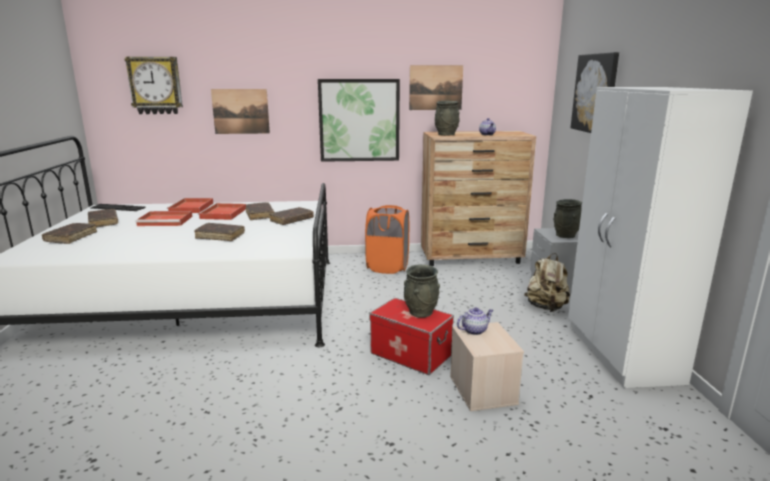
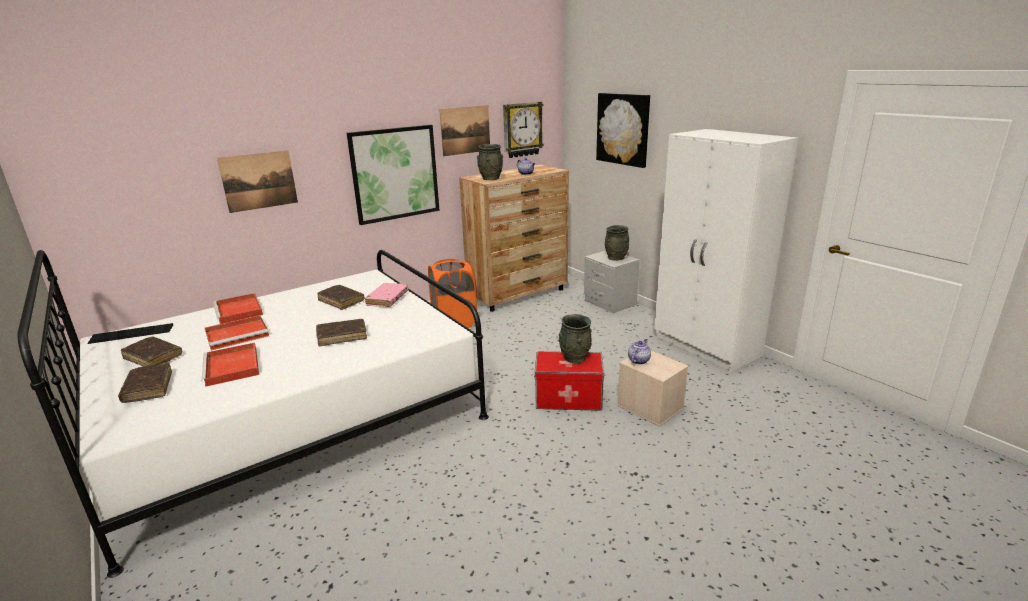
camera: 30 degrees left, 5 degrees up
wall clock [124,57,183,114] -> wall clock moved to [503,102,544,158]
red tray [198,203,246,220] -> red tray moved to [202,343,259,387]
brown book [269,207,314,225] -> pink book [365,283,408,307]
beige backpack [524,253,570,312] -> none

